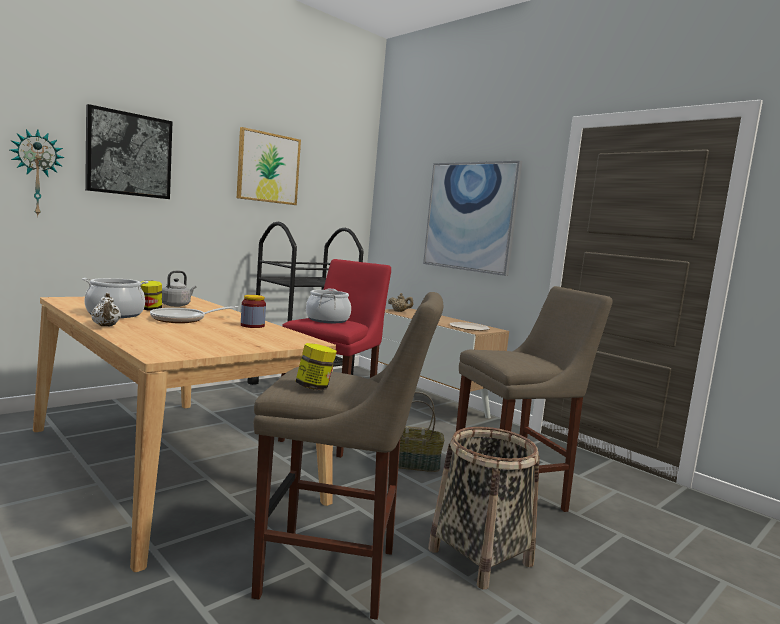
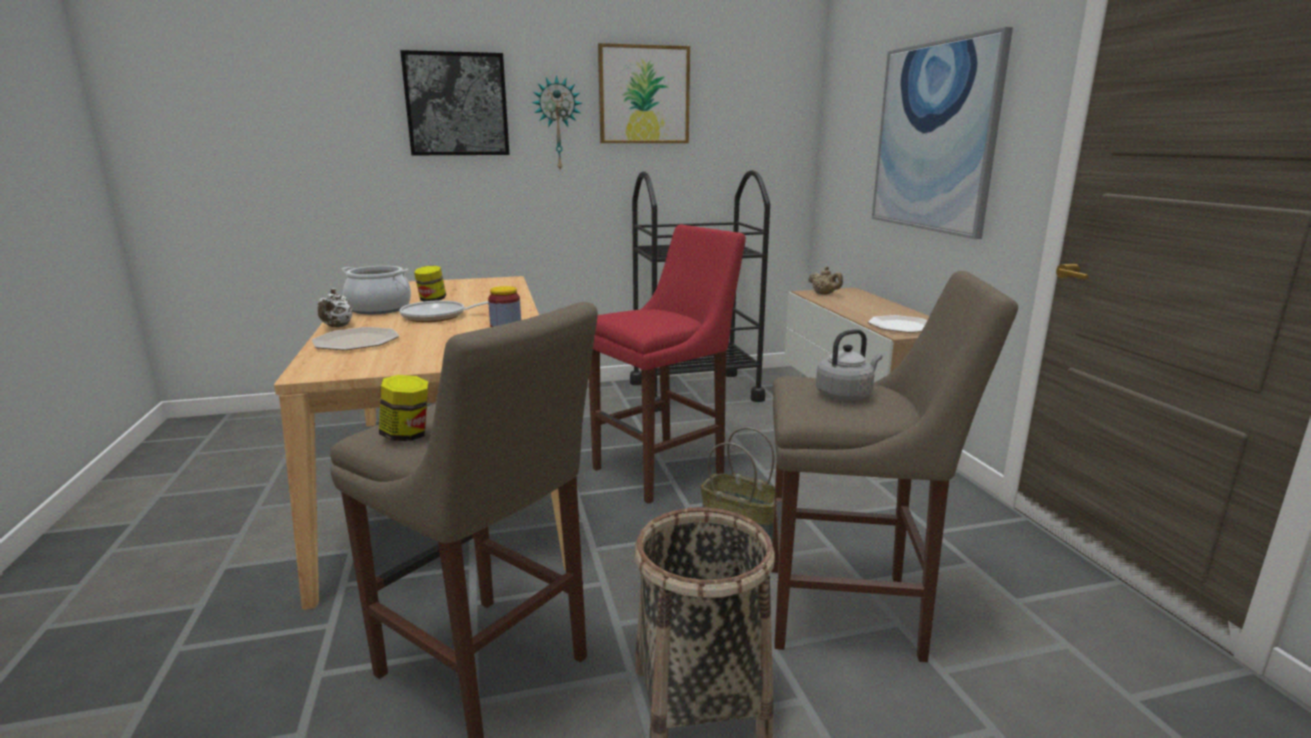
camera: 30 degrees right, 10 degrees up
wall clock [10,129,65,217] -> wall clock moved to [532,75,582,170]
grey kettle [162,271,196,307] -> grey kettle moved to [816,329,883,401]
cooking pot [306,289,351,323] -> none
none -> plate [312,327,399,350]

